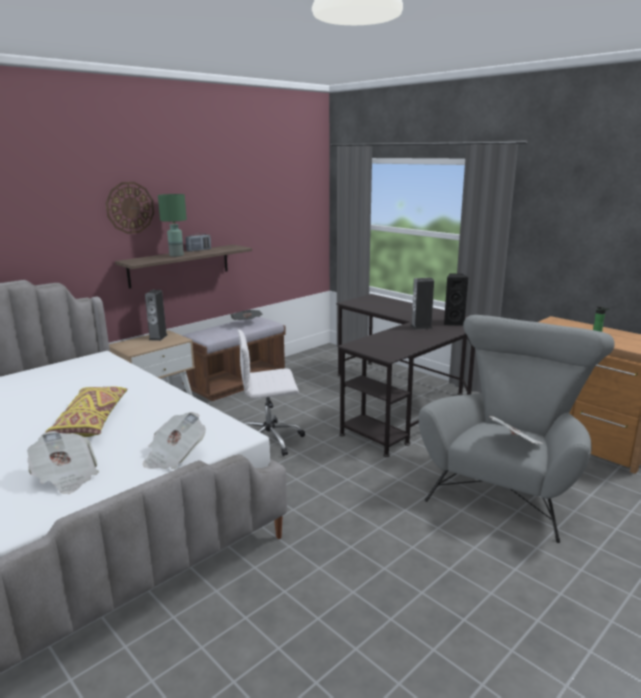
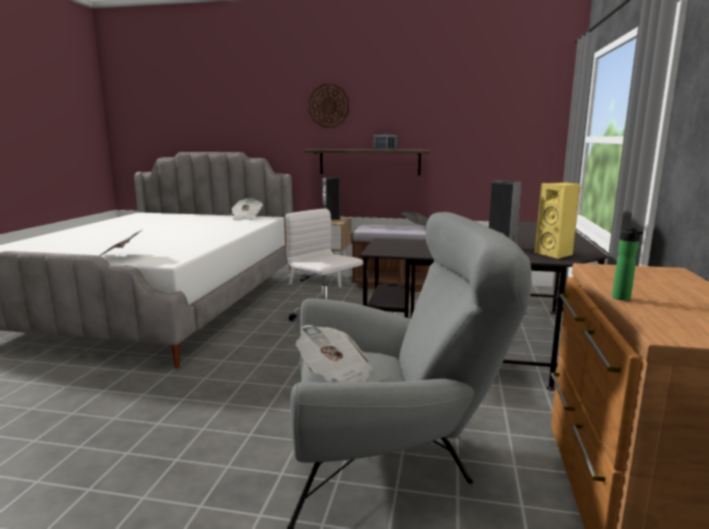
camera: 55 degrees right, 5 degrees down
newspaper [27,431,99,494] -> newspaper moved to [231,198,263,221]
yellow pillow [45,386,128,437] -> none
green table lamp [158,194,187,257] -> none
black speaker [444,274,468,326] -> yellow speaker [535,182,581,259]

